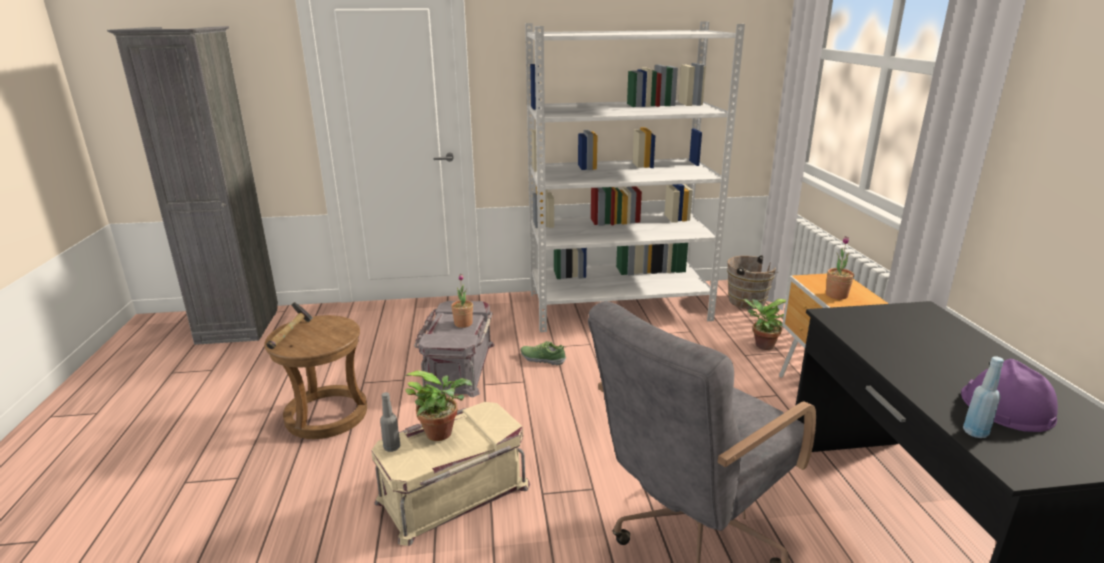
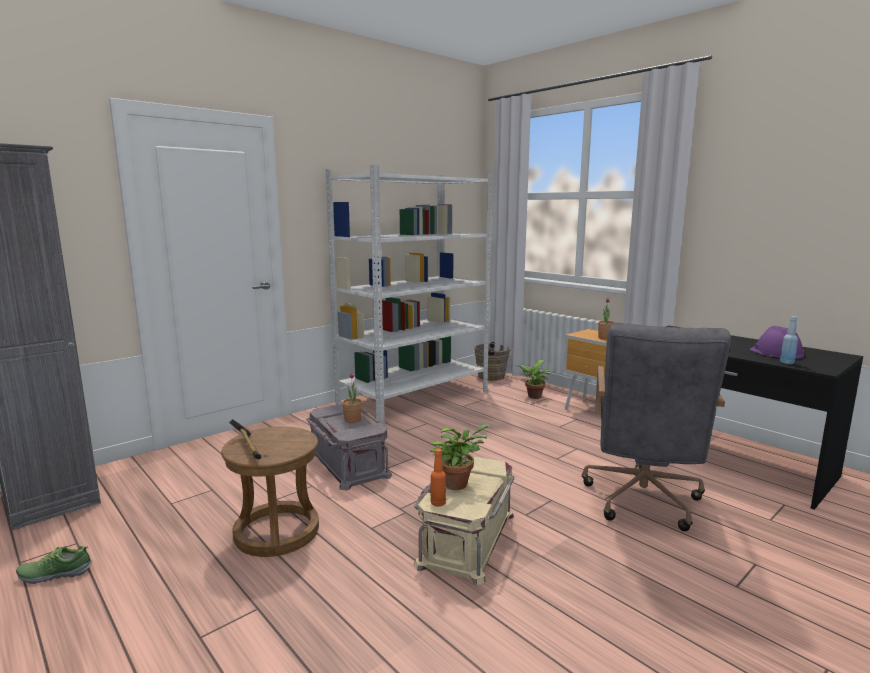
camera: 35 degrees left, 10 degrees down
grey bottle [380,392,400,452] -> orange bottle [430,449,446,507]
shoe [521,341,566,366] -> shoe moved to [16,546,92,584]

